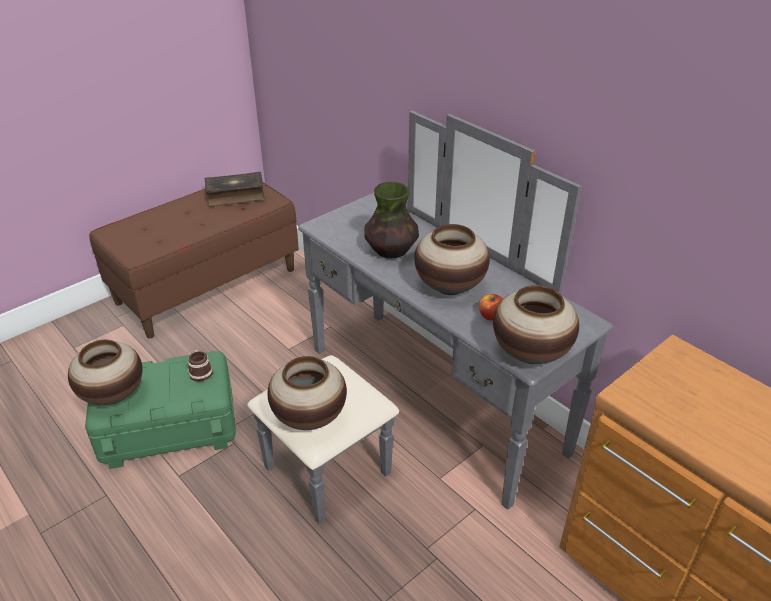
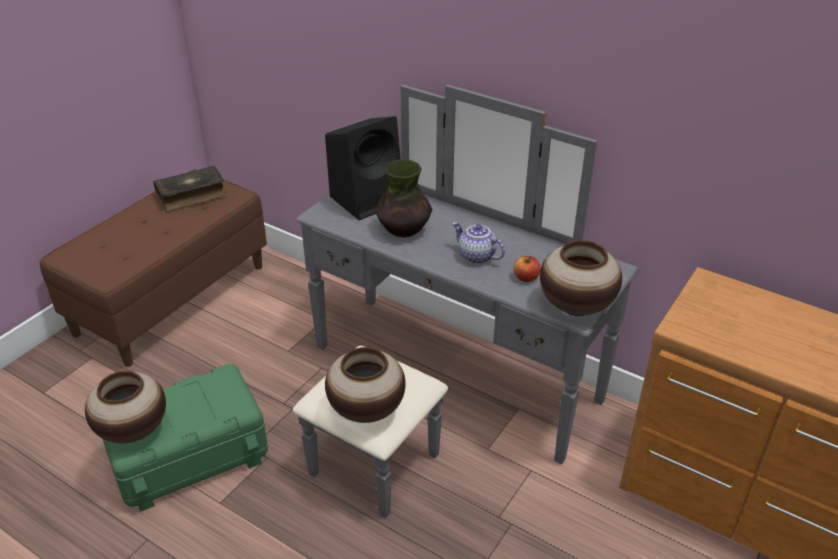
camera: 15 degrees left, 0 degrees up
mug [188,349,213,382] -> none
vase [414,224,490,295] -> teapot [452,222,505,264]
none -> black speaker [325,116,401,220]

